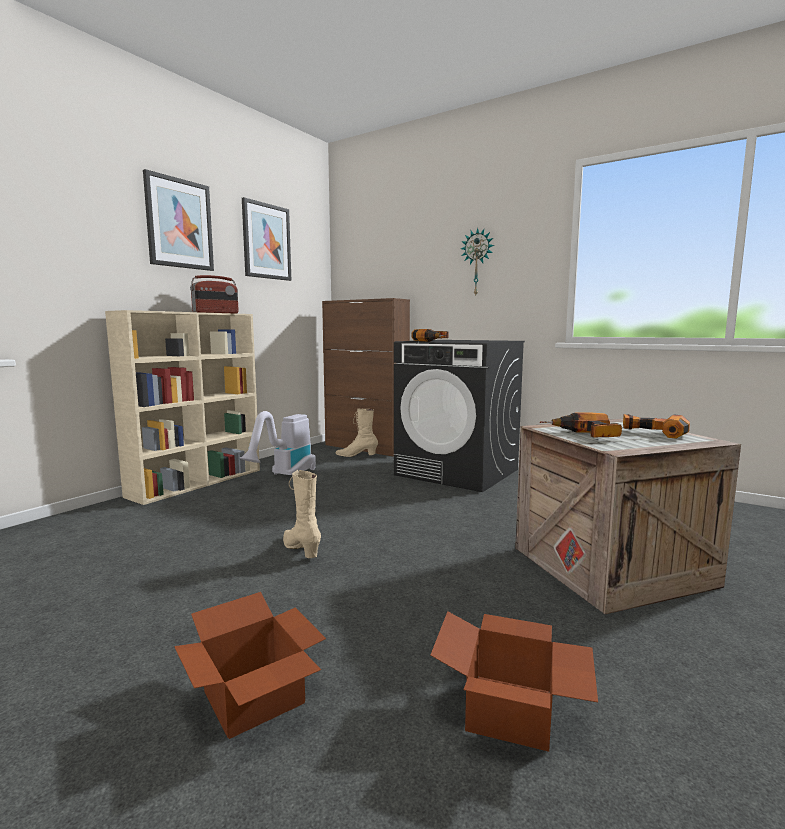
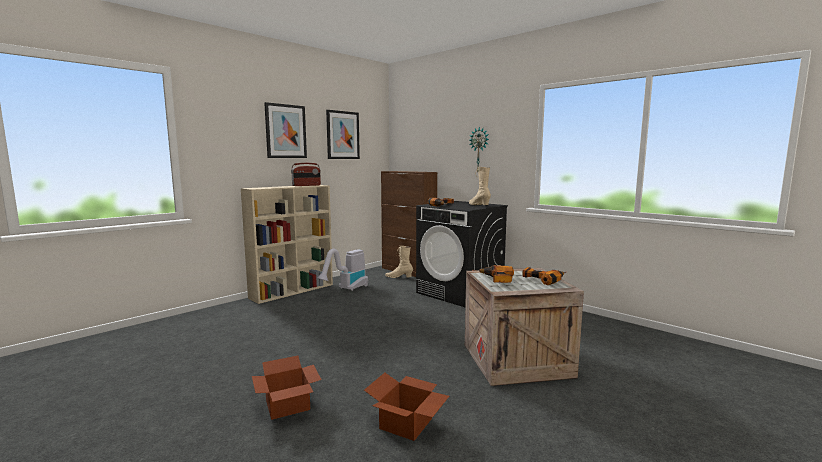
camera: 10 degrees right, 0 degrees up
beige boot [283,470,321,558] -> beige boot moved to [469,167,491,205]

